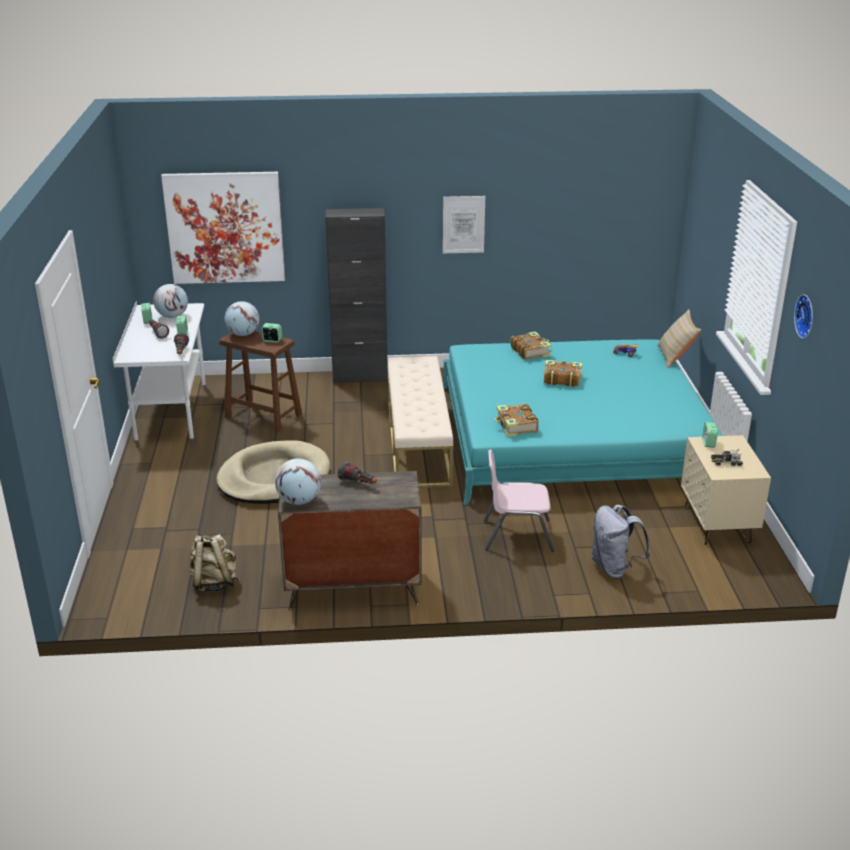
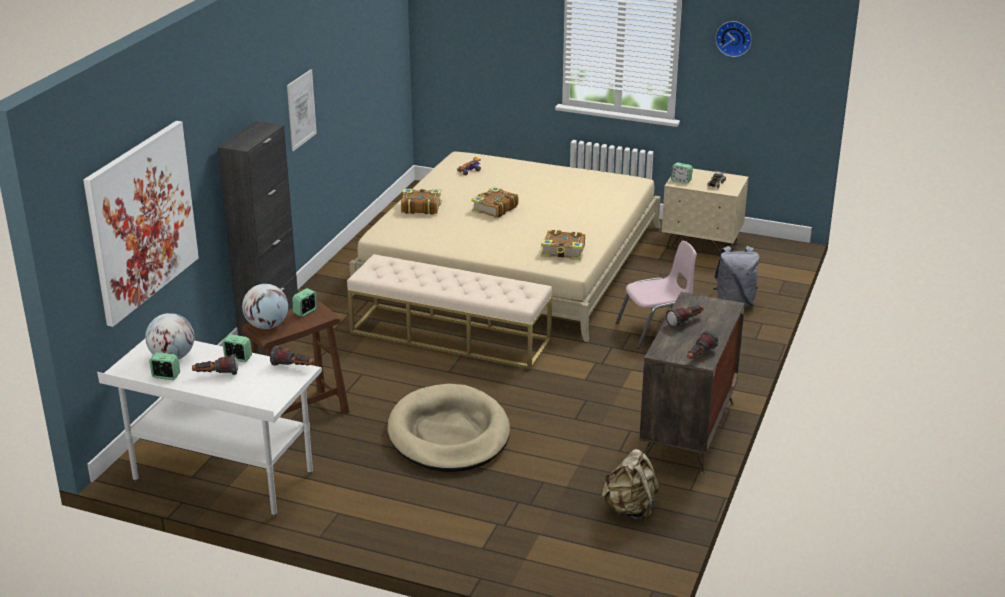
camera: 65 degrees left, 0 degrees up
globe [275,458,321,505] -> flashlight [687,331,718,359]
turquoise bed [443,340,722,505] -> beige bed [349,152,661,342]
pink chair [483,449,554,552] -> pink chair turned 135 degrees counterclockwise [616,241,697,349]
beige pillow [657,309,701,368] -> none

